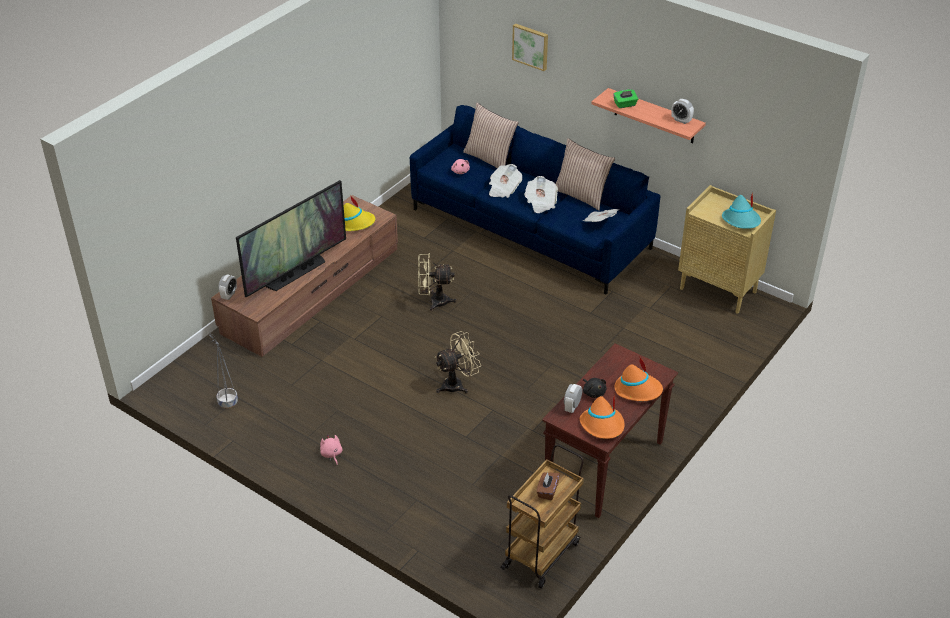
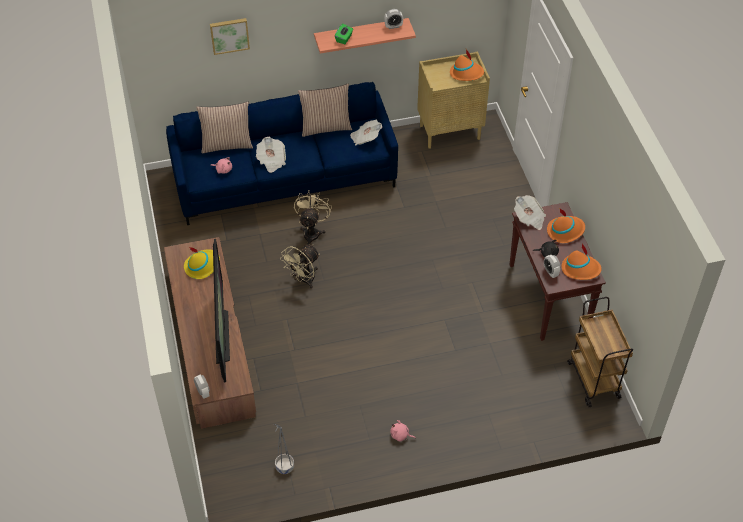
camera: 50 degrees left, 10 degrees up
beige fan [434,331,481,394] -> beige fan moved to [294,191,332,245]
newspaper [524,176,558,213] -> newspaper moved to [514,195,546,230]
brown tissue box [537,472,560,500] -> none
turquoise hat [722,193,761,229] -> orange hat [450,49,484,81]

